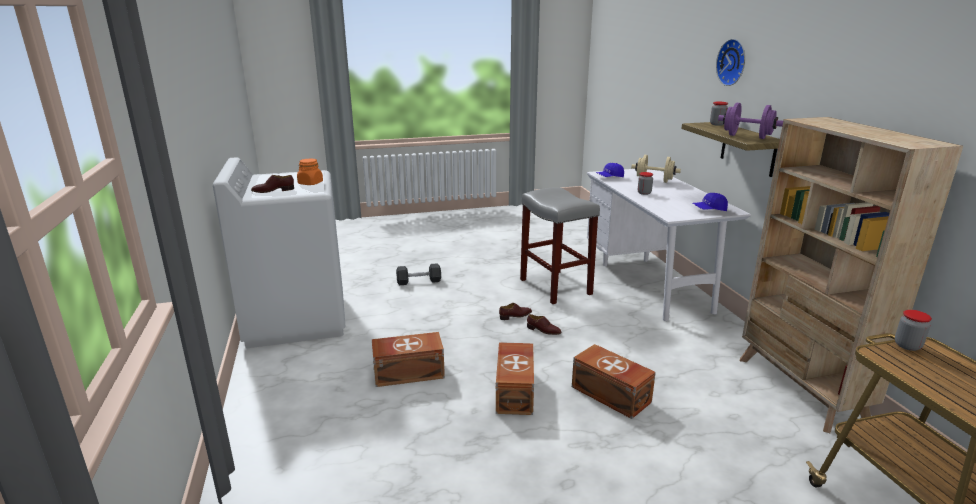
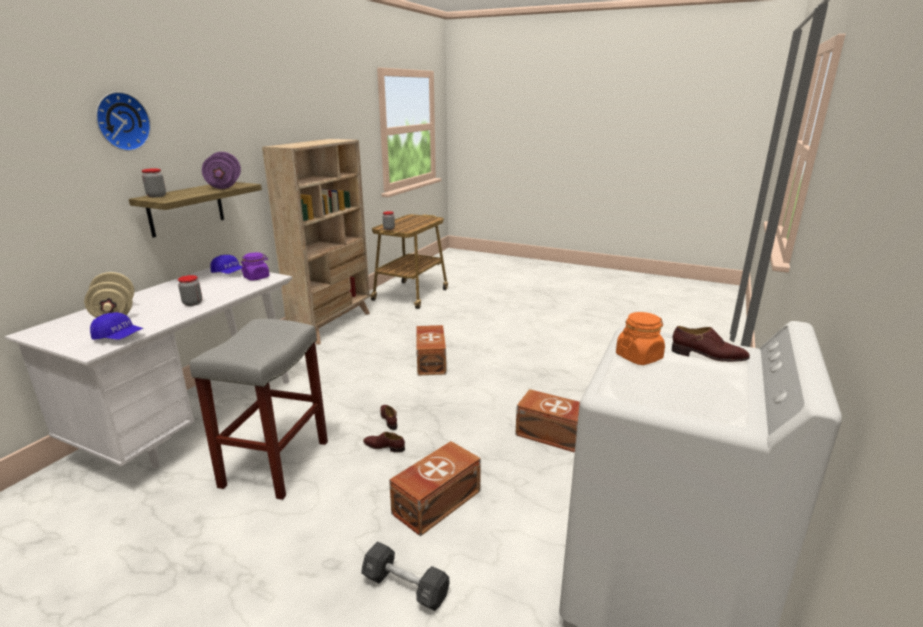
camera: 140 degrees left, 0 degrees up
brown storage box [496,342,534,415] -> brown storage box moved to [389,441,481,537]
none -> purple jar [241,252,270,280]

